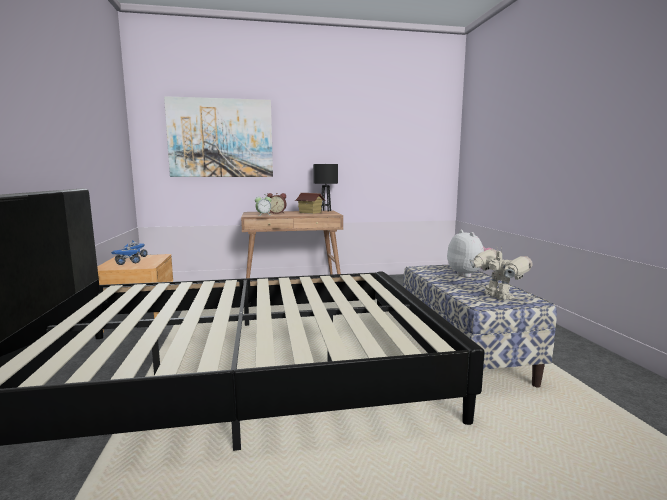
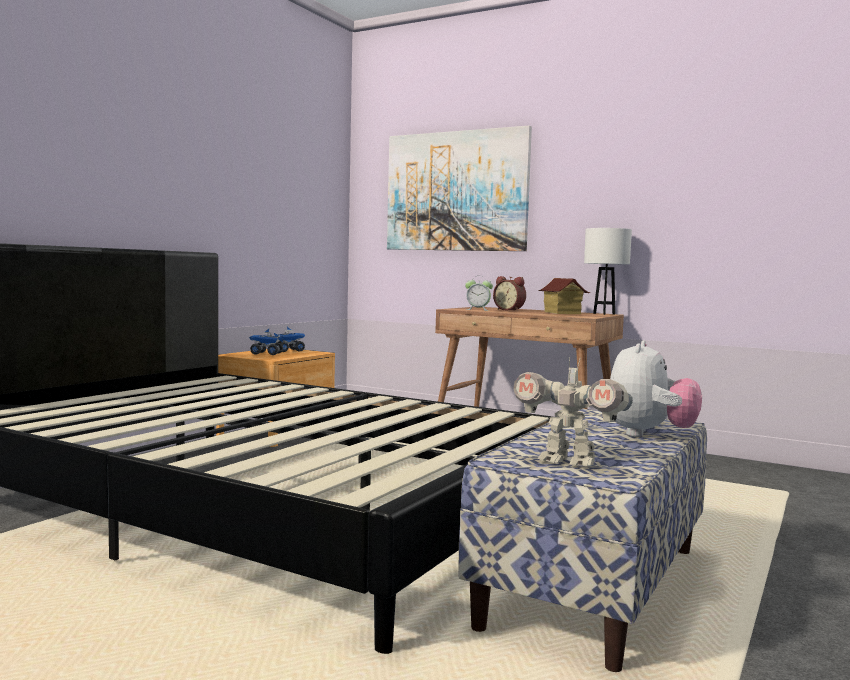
camera: 40 degrees right, 5 degrees down
black table lamp [313,164,338,212] -> white table lamp [584,228,632,315]
toy robot [470,246,533,300] -> toy robot turned 105 degrees clockwise [513,357,633,466]

